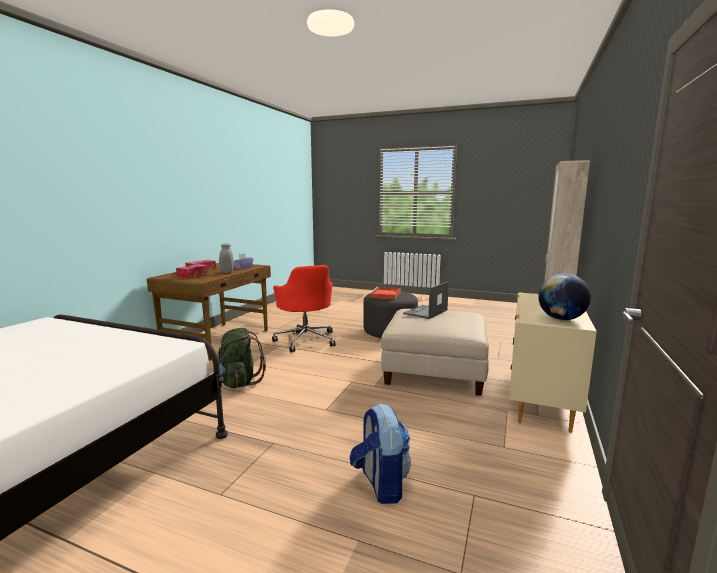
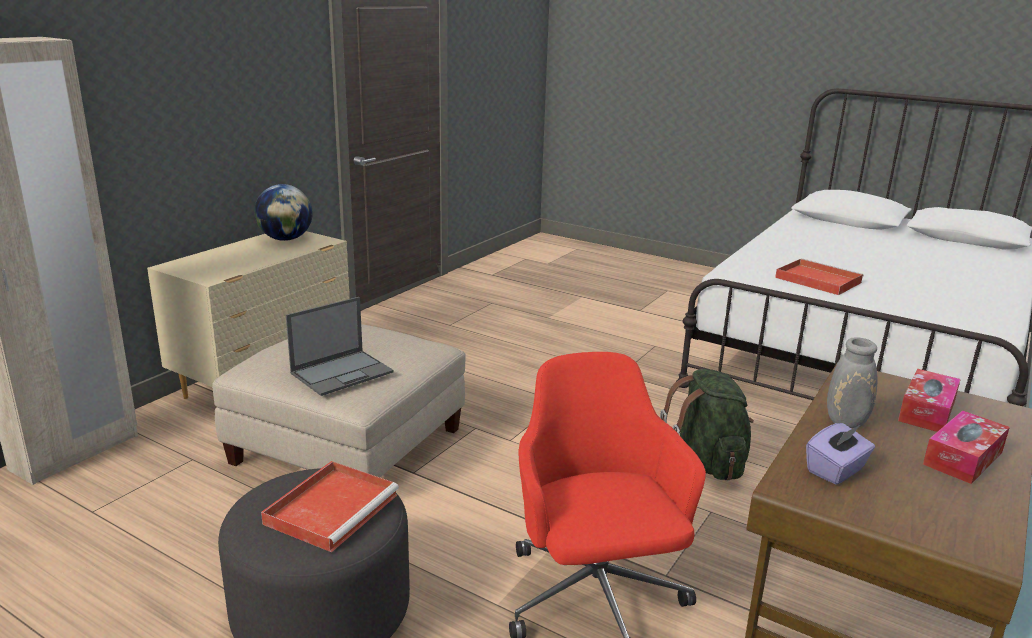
camera: 170 degrees left, 10 degrees up
backpack [350,404,411,504] -> none
none -> red tray [775,258,863,295]

